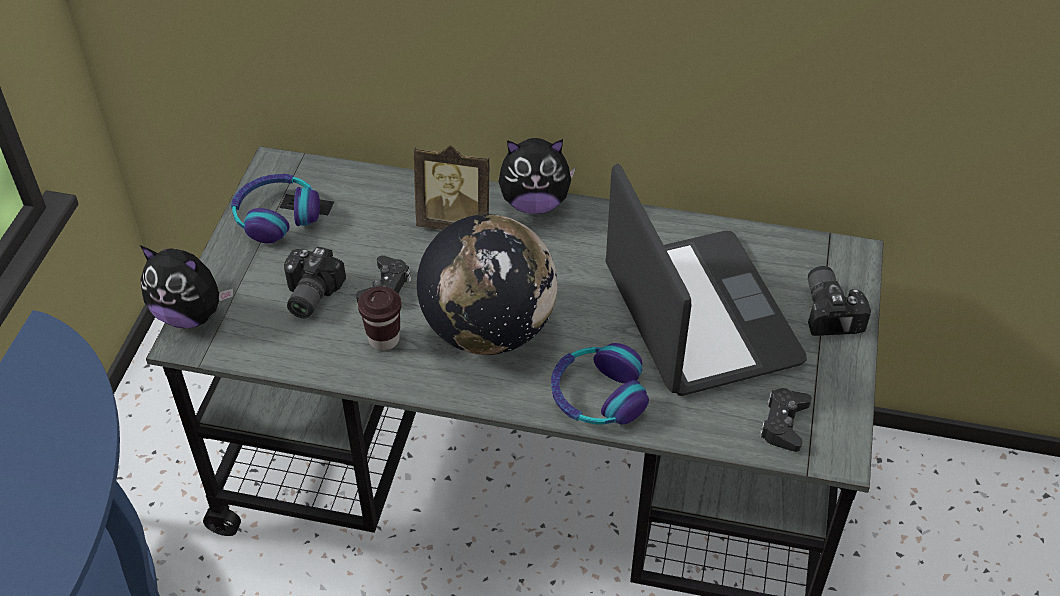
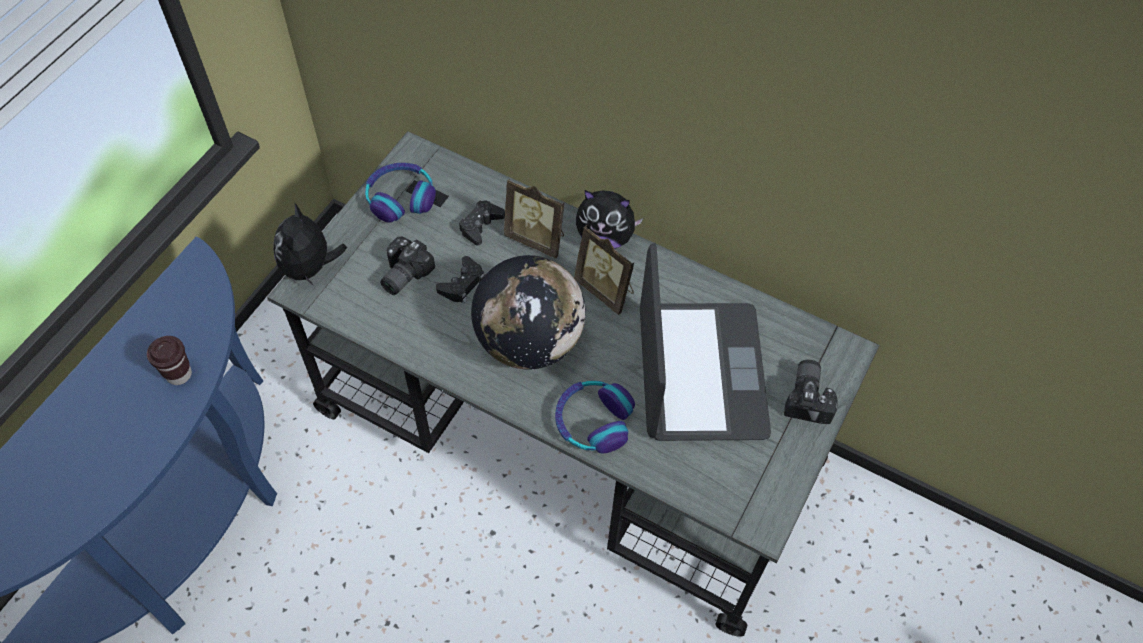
camera: 15 degrees right, 10 degrees up
plush toy [140,245,233,328] -> plush toy turned 60 degrees clockwise [273,202,347,286]
brown cup [358,287,401,351] -> brown cup moved to [147,336,192,385]
black game controller [759,388,812,452] -> black game controller moved to [459,200,505,245]
none -> picture frame [574,225,634,315]

